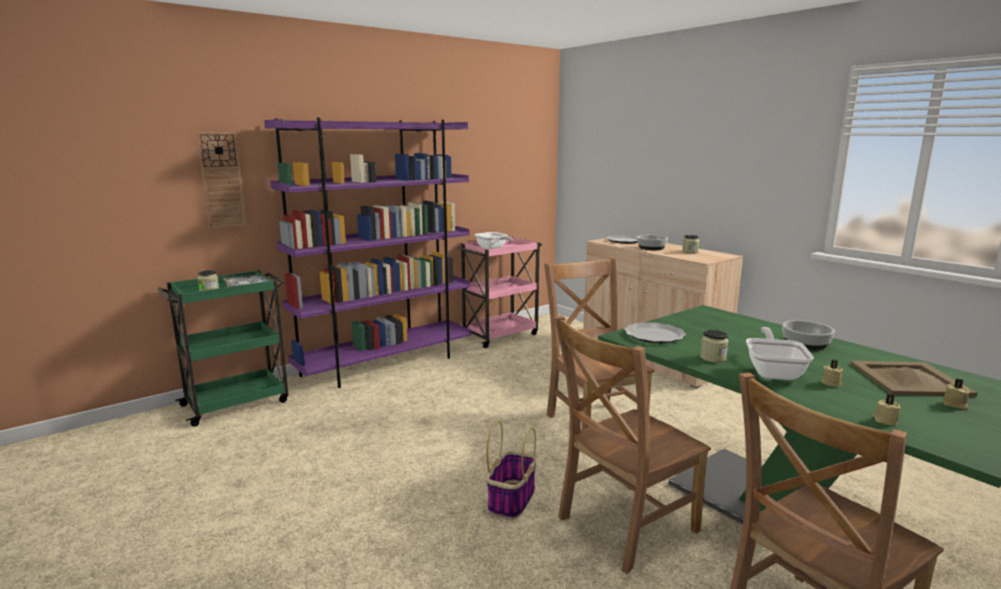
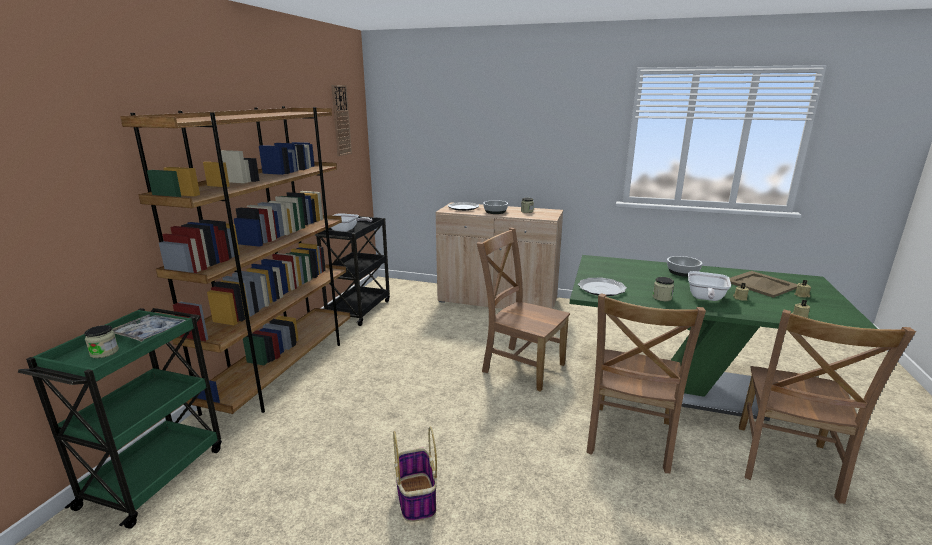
camera: 35 degrees left, 5 degrees up
wall clock [197,132,247,229] -> wall clock moved to [331,85,352,156]
purple bookcase [264,118,471,388] -> brown bookcase [120,106,350,416]
pink cart [458,237,542,348] -> black cart [315,216,390,326]
basket [486,421,536,519] -> basket moved to [393,427,437,522]
frying pan [746,327,814,380] -> frying pan turned 135 degrees counterclockwise [688,271,731,301]

